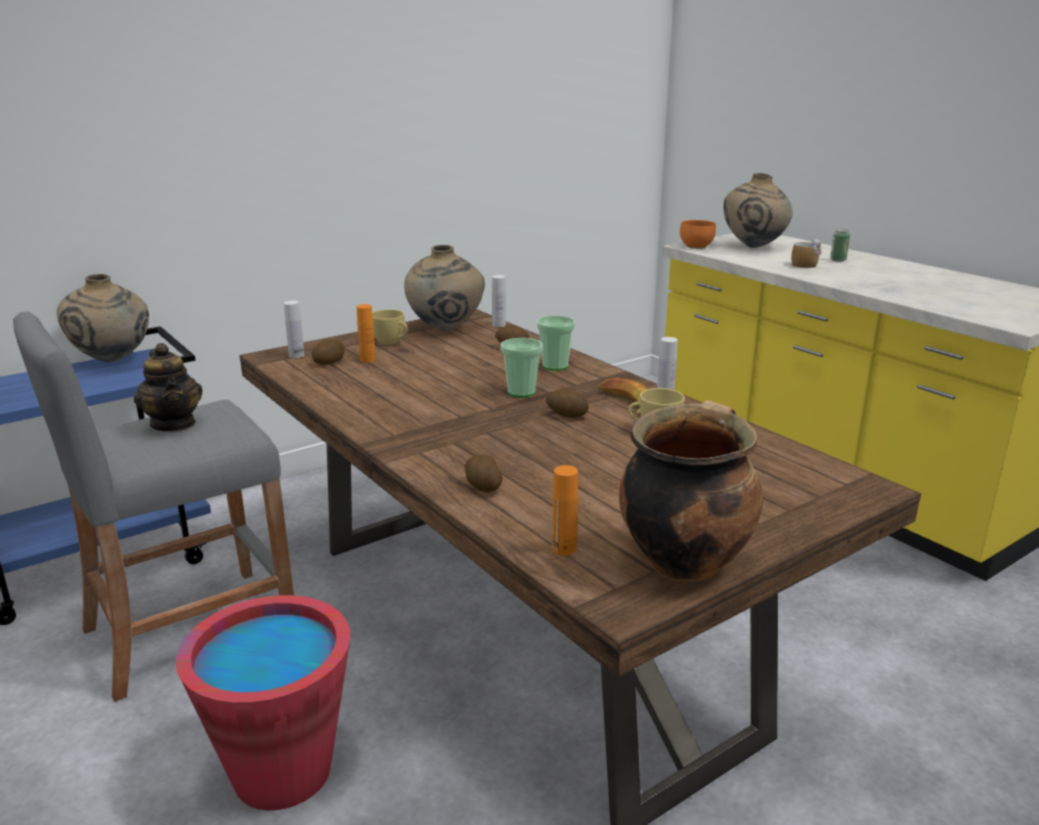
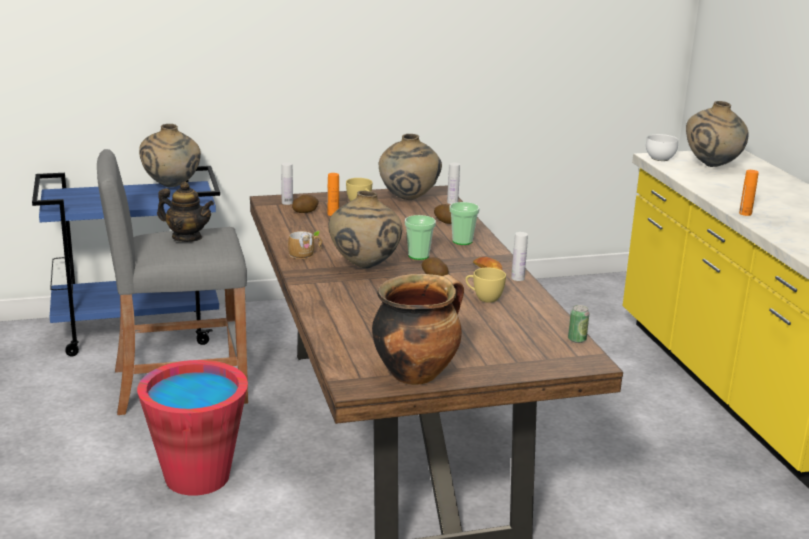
camera: 20 degrees right, 0 degrees up
teapot [134,343,203,431] -> teapot turned 60 degrees counterclockwise [157,182,214,242]
potato [465,454,502,493] -> none
orange bottle [552,465,578,556] -> orange bottle moved to [739,170,759,216]
orange bowl [680,220,716,249] -> white bowl [646,134,678,161]
mug [791,239,821,268] -> mug moved to [288,231,322,259]
can [830,229,850,262] -> can moved to [568,305,589,343]
none -> beige vase [329,191,402,269]

